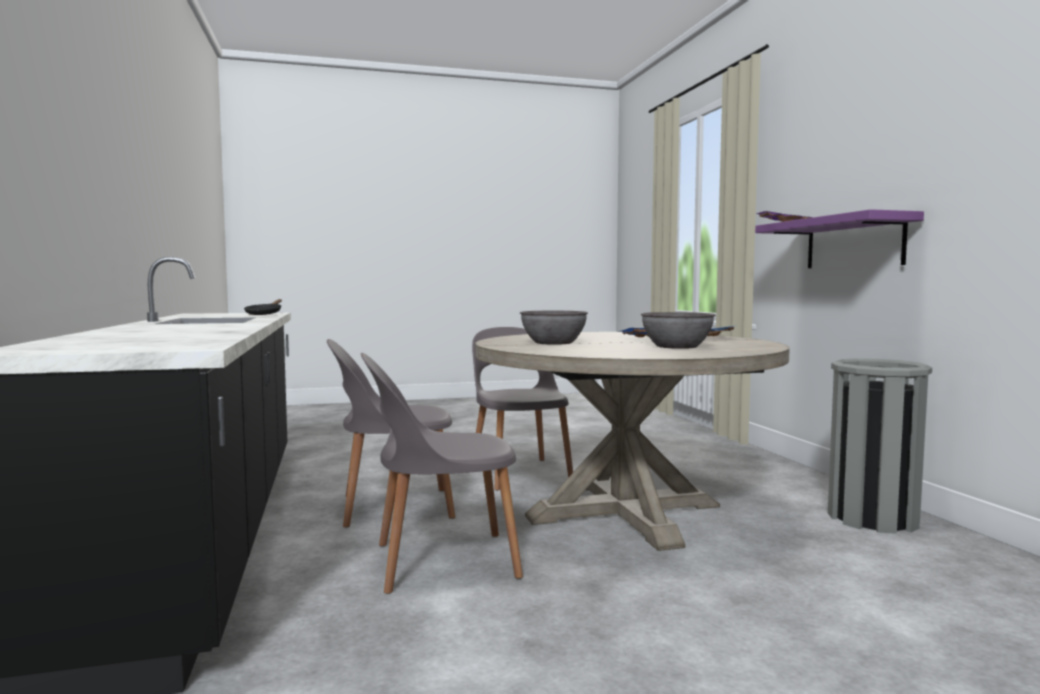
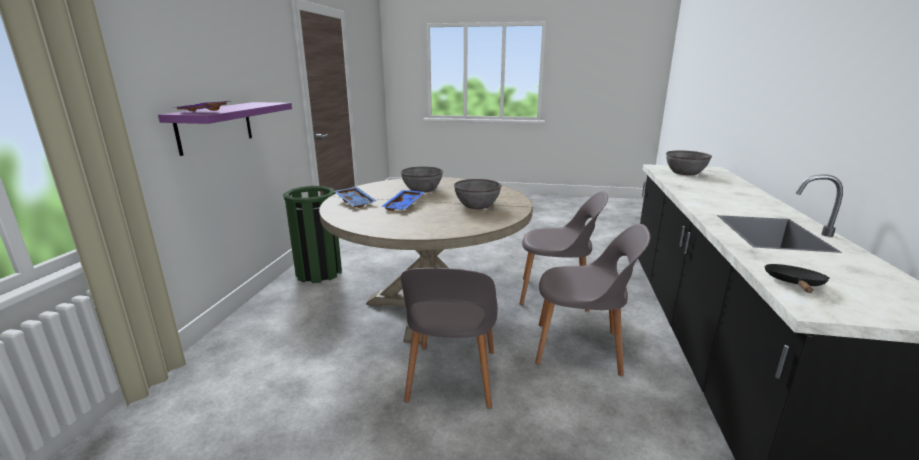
camera: 155 degrees left, 15 degrees up
grey trash can [828,358,932,534] -> green trash can [283,186,342,283]
none -> grey bowl [666,151,712,175]

